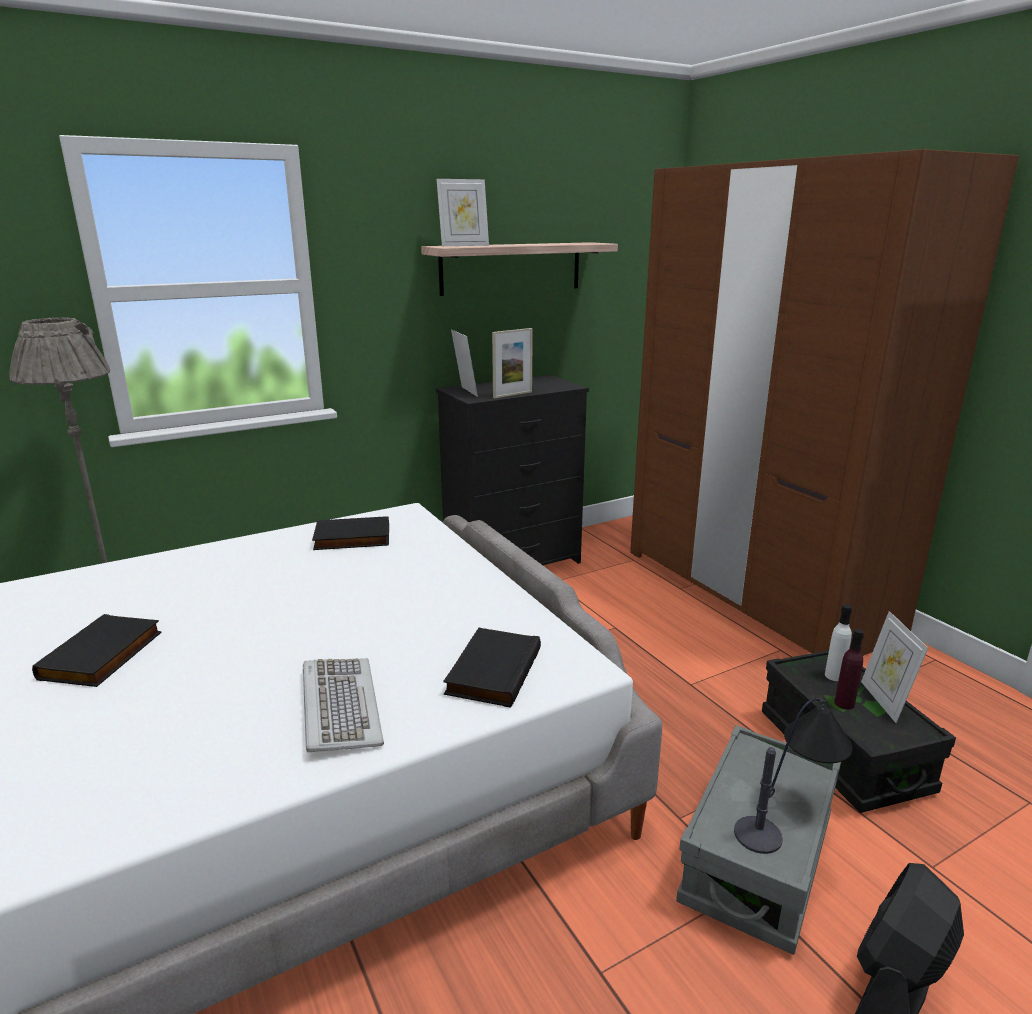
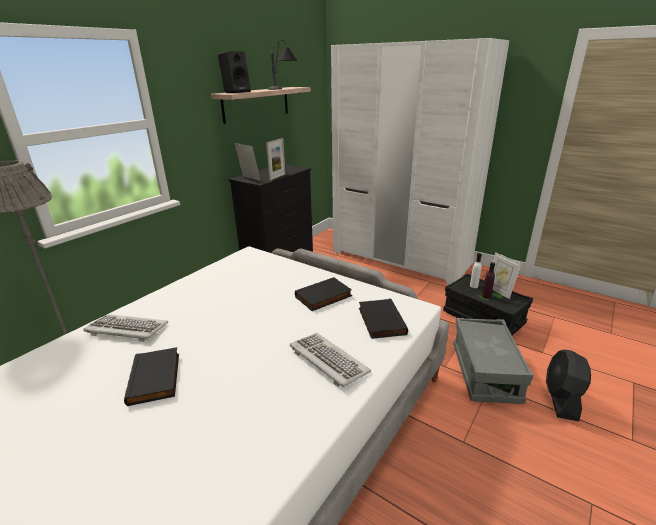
camera: 25 degrees left, 5 degrees up
black book [312,516,389,550] -> black book moved to [295,277,352,311]
picture frame [437,179,489,246] -> black speaker [218,51,251,93]
brown wardrobe [630,149,1019,656] -> white wardrobe [331,38,510,285]
table lamp [734,698,853,854] -> table lamp moved to [268,39,297,90]
none -> keyboard [83,314,168,342]

